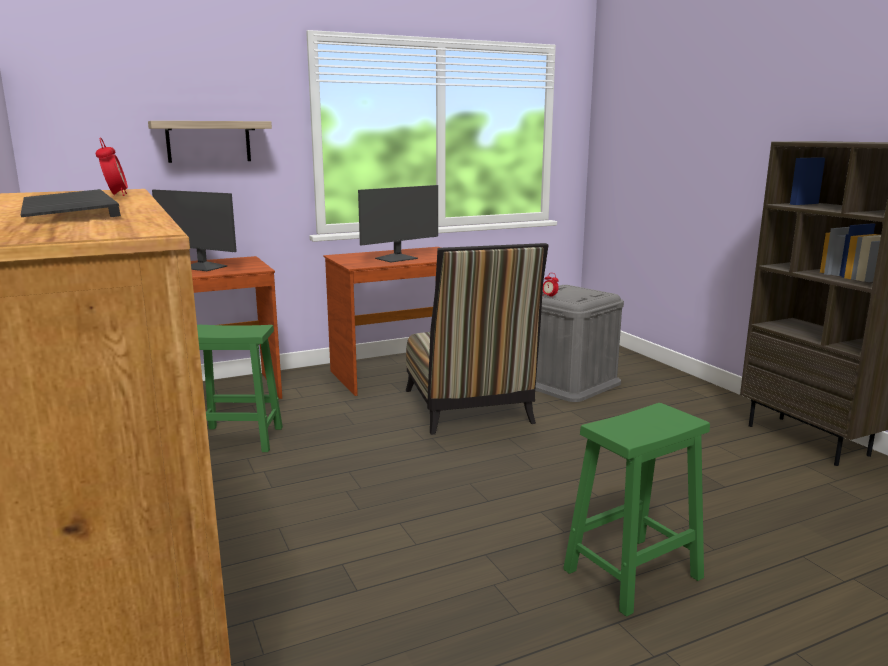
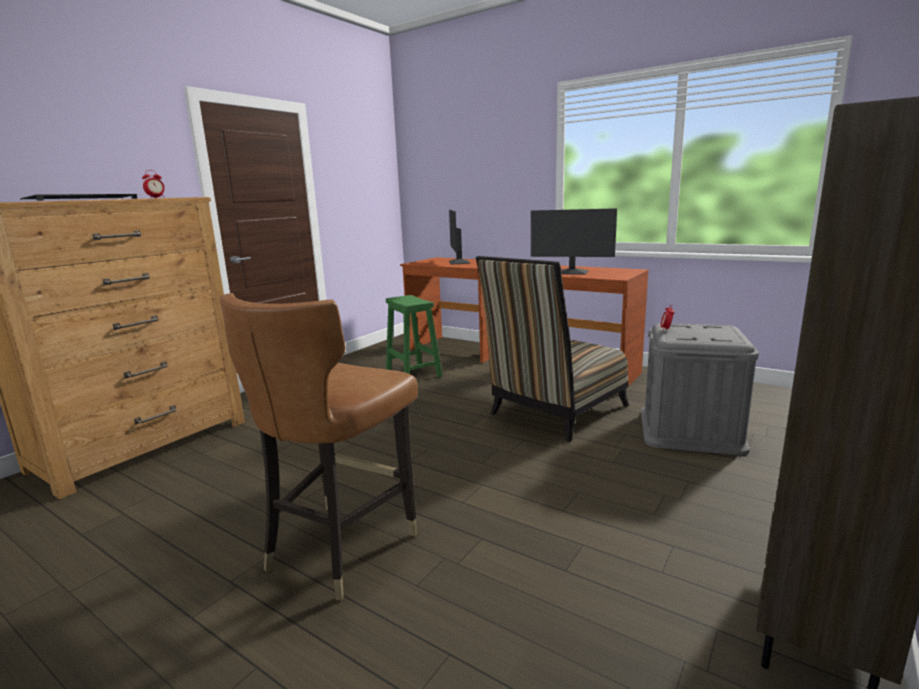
camera: 60 degrees right, 0 degrees up
shelf [148,121,272,163] -> none
green stool [563,403,710,617] -> brown chair [219,293,418,600]

